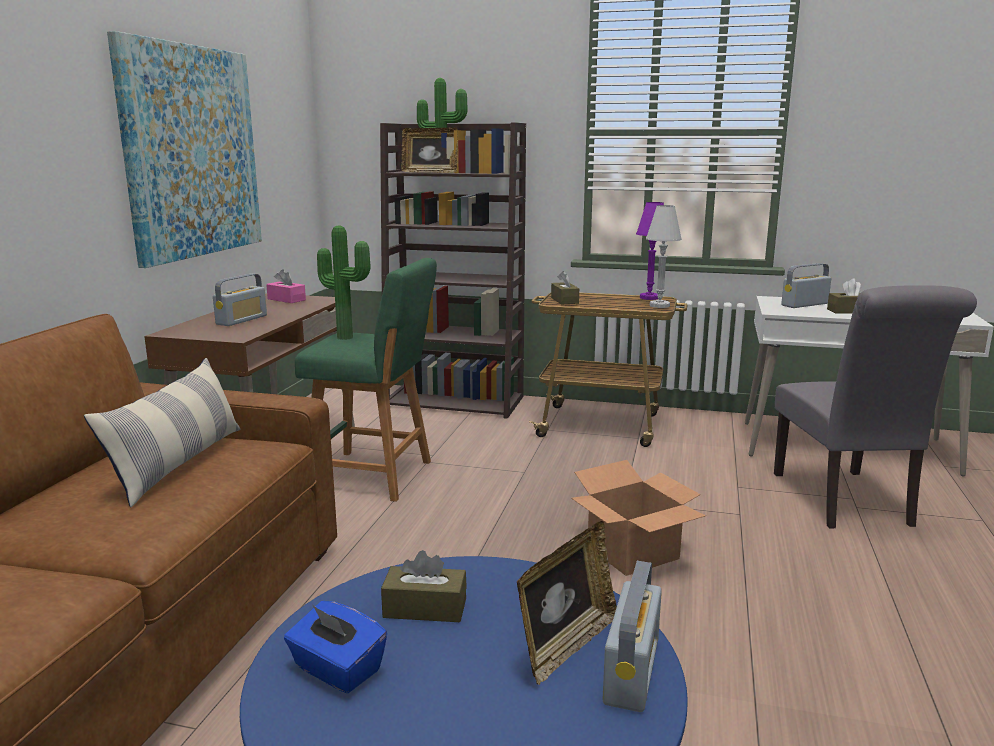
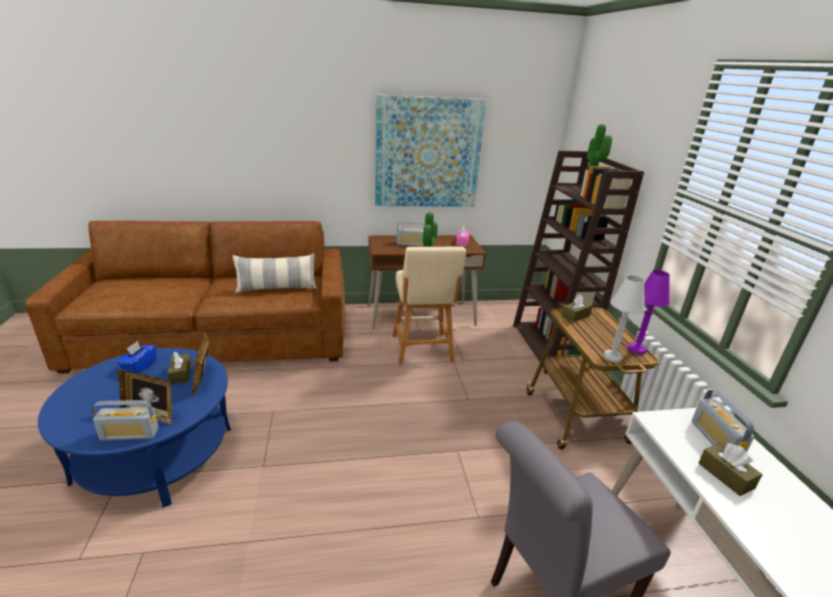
camera: 65 degrees right, 10 degrees up
green stool [295,258,437,502] -> beige stool [392,246,466,365]
picture frame [401,127,458,173] -> picture frame moved to [191,332,209,396]
cardboard box [571,460,706,576] -> none
radio [781,263,831,308] -> radio turned 135 degrees counterclockwise [692,390,754,452]

